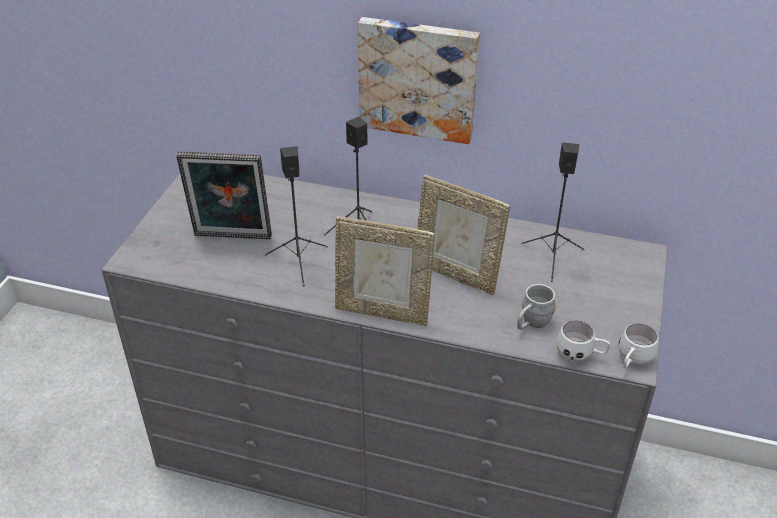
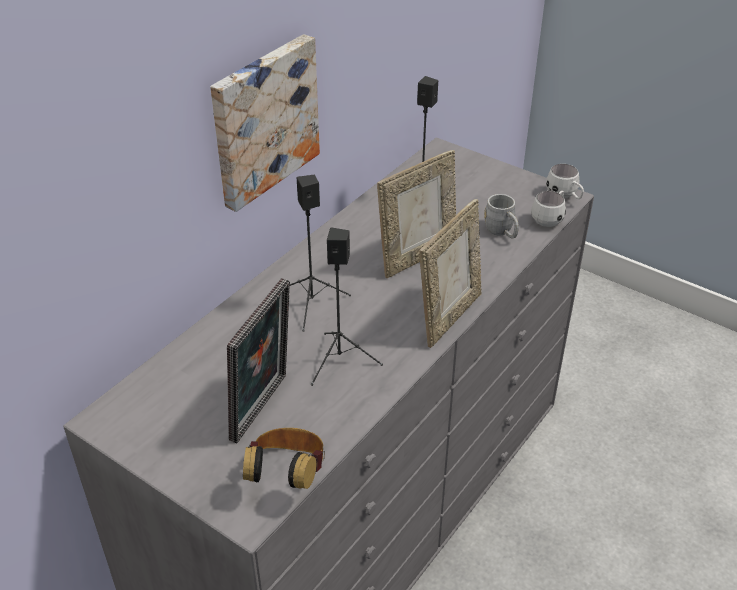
camera: 70 degrees left, 0 degrees up
none -> headphones [243,428,325,489]

